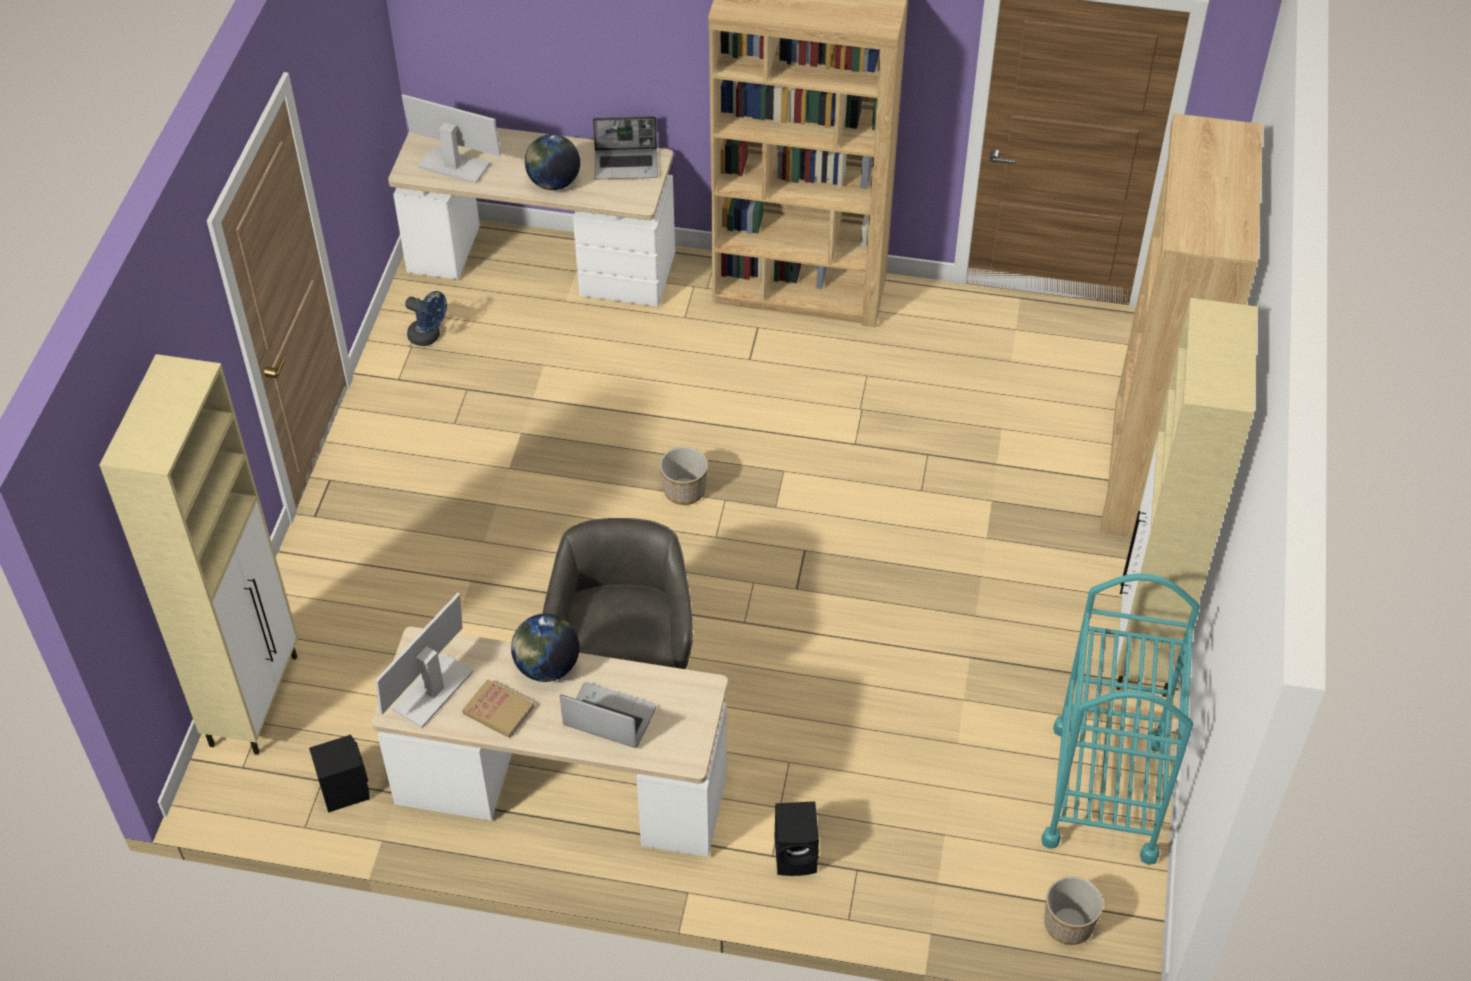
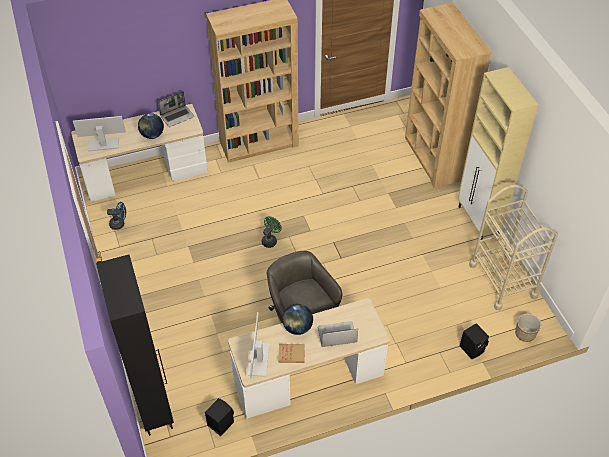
camera: 30 degrees left, 0 degrees up
beige cabinet [99,354,298,755] -> black cabinet [96,254,174,436]
planter [660,447,708,505] -> green fan [262,216,282,248]
black speaker [774,801,819,876] -> black speaker moved to [460,323,489,359]
turquoise cart [1041,573,1200,865] -> beige cart [469,185,558,310]

